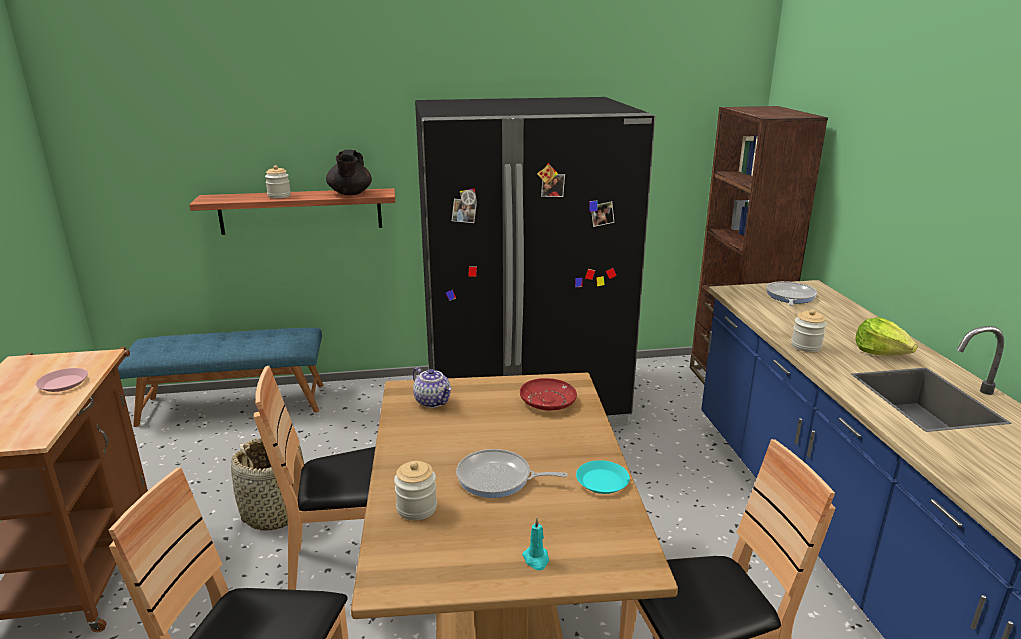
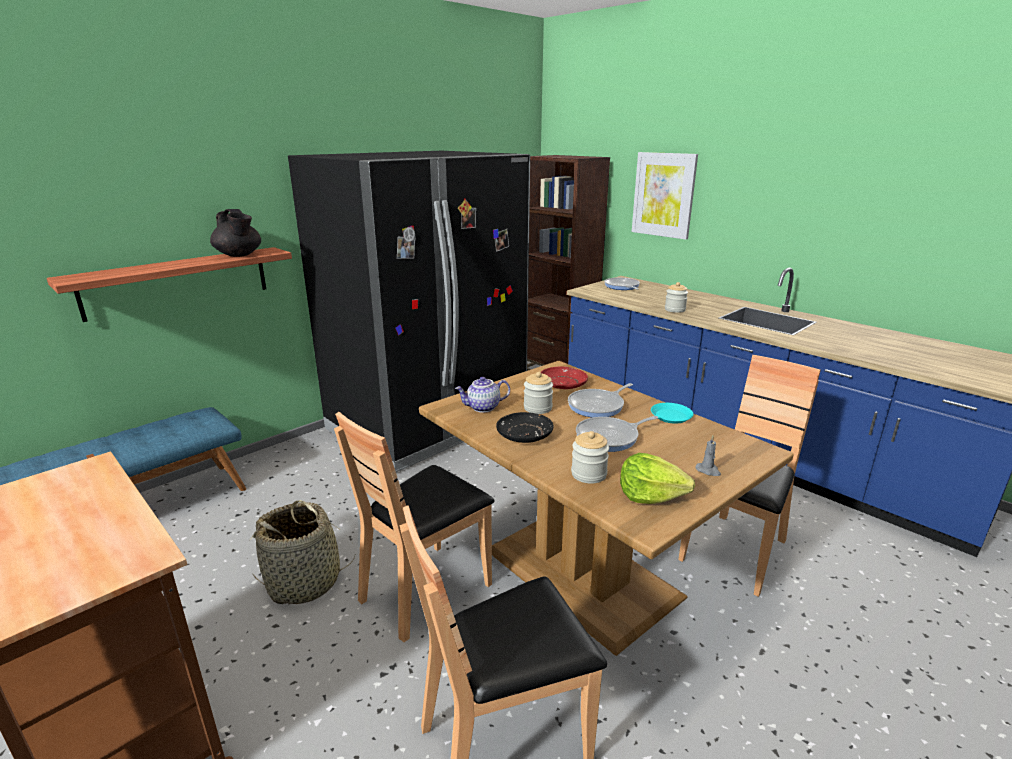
camera: 35 degrees left, 0 degrees up
pink plate [36,368,88,392] -> none
jar [265,165,291,198] -> jar moved to [524,372,553,414]
teapot [413,367,451,408] -> teapot turned 150 degrees clockwise [455,377,510,413]
turquoise candle [522,518,549,571] -> grey candle [695,435,721,476]
lettuce [856,317,918,356] -> lettuce moved to [620,453,695,504]
none -> black plate [496,412,554,443]
none -> frying pan [568,383,633,418]
none -> picture [632,152,698,240]

